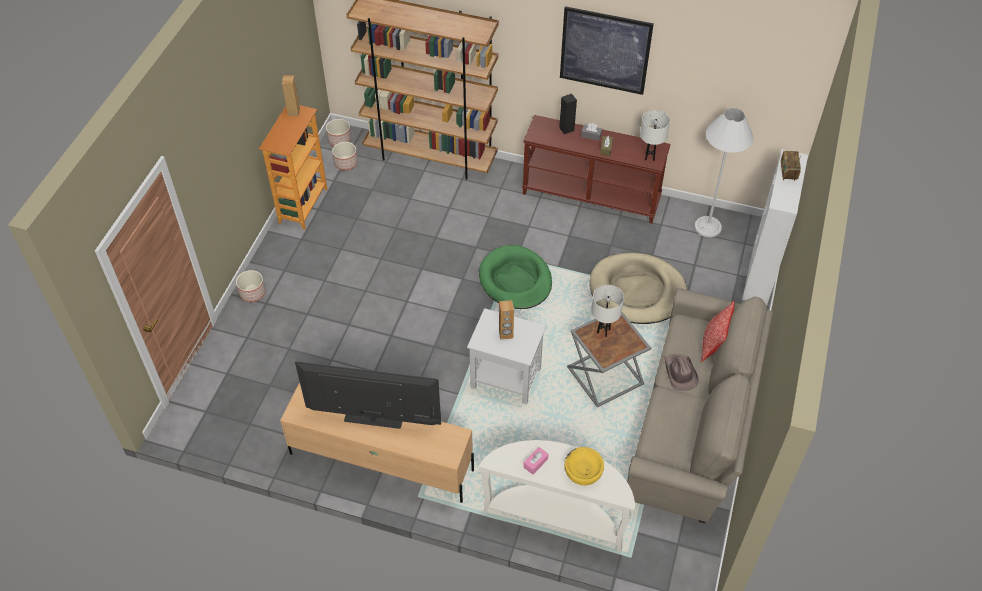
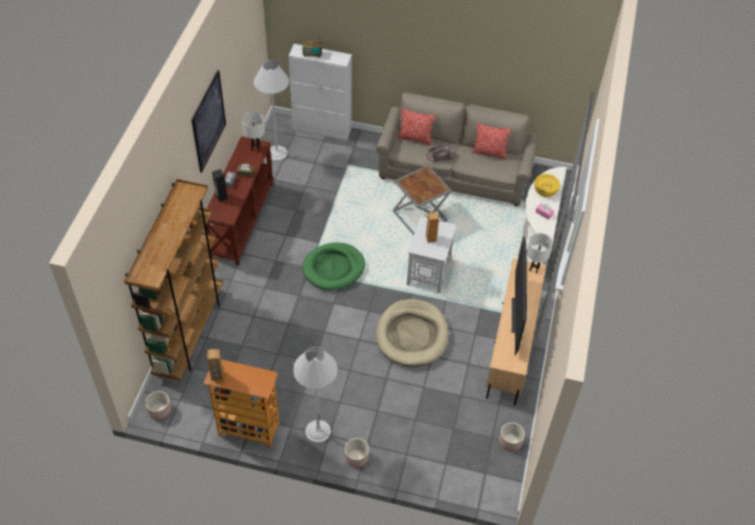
camera: 95 degrees left, 0 degrees up
planter [332,142,358,171] -> planter moved to [499,422,525,452]
beige dog bed [590,253,687,324] -> beige dog bed moved to [376,299,449,367]
white table lamp [591,285,624,337] -> white table lamp moved to [527,233,553,274]
none -> white floor lamp [293,347,338,443]
none -> pillow [472,123,512,160]

